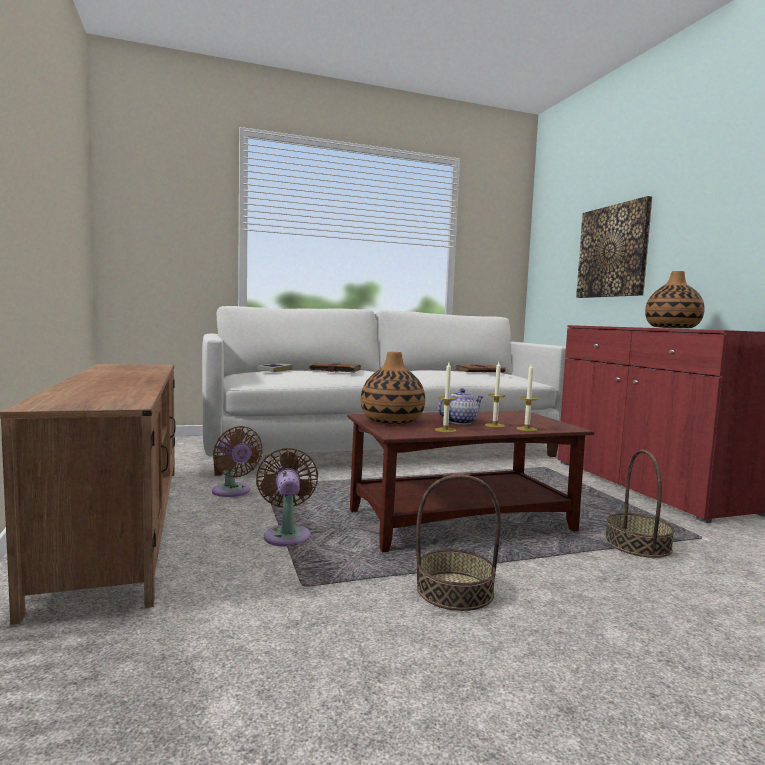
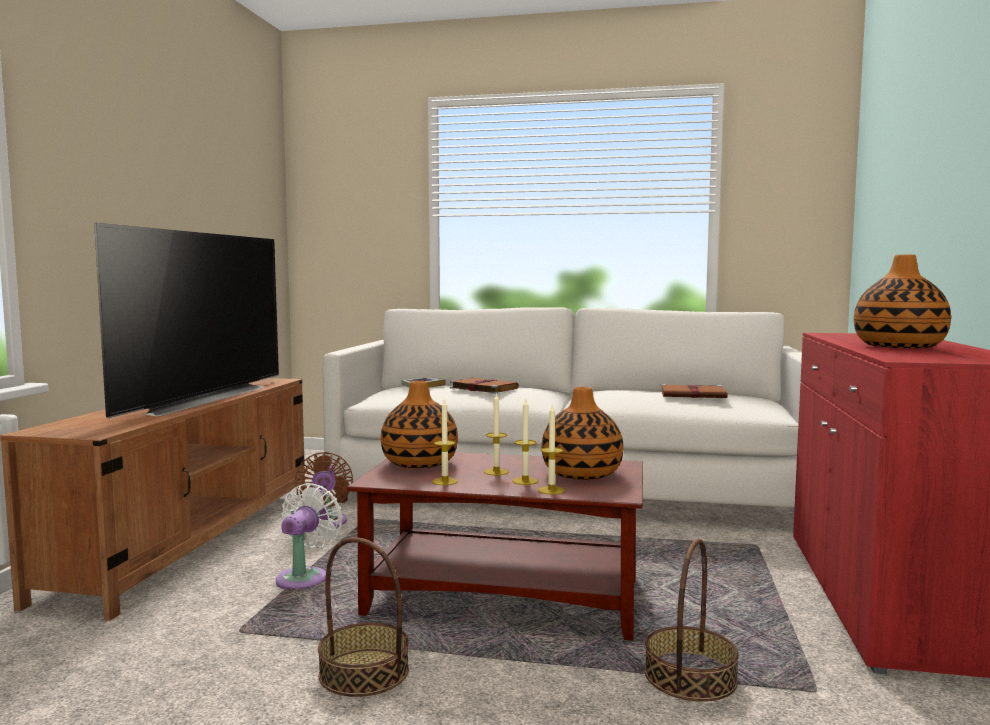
camera: 30 degrees right, 0 degrees up
brown fan [256,448,318,547] -> white fan [276,483,343,589]
teapot [438,389,484,424] -> candle [484,392,509,476]
picture [576,196,652,298] -> none
none -> television [94,223,279,418]
none -> vase [542,387,624,480]

